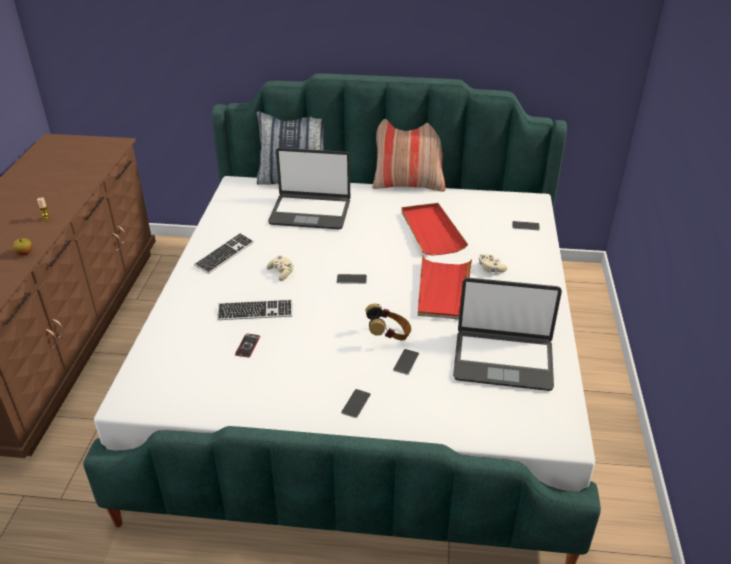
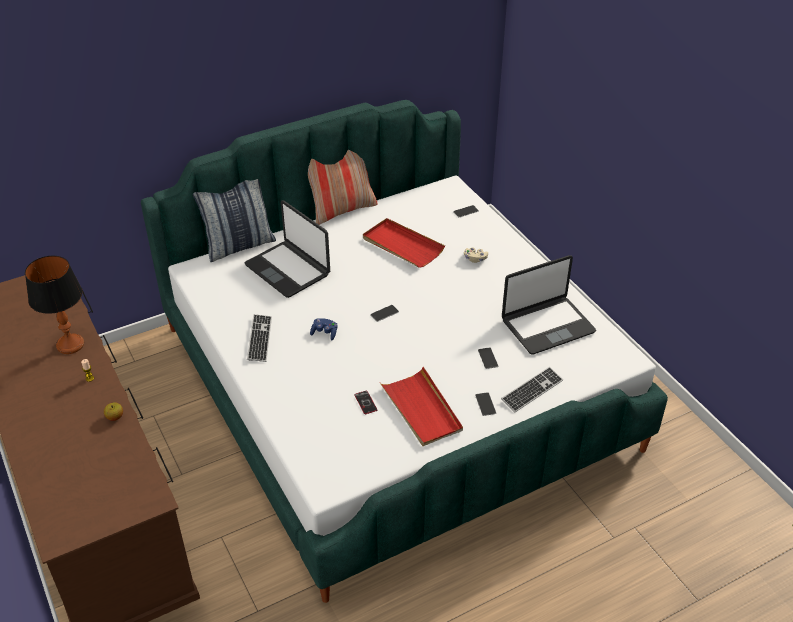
camera: 35 degrees left, 5 degrees up
keyboard [217,299,293,320] -> keyboard moved to [501,367,563,412]
beige game controller [266,255,294,281] -> blue game controller [310,318,338,340]
laptop [268,148,350,229] -> laptop turned 75 degrees clockwise [245,201,330,298]
headphones [366,303,411,341] -> none
red tray [418,255,472,320] -> red tray moved to [379,367,463,446]
none -> table lamp [25,256,84,354]

